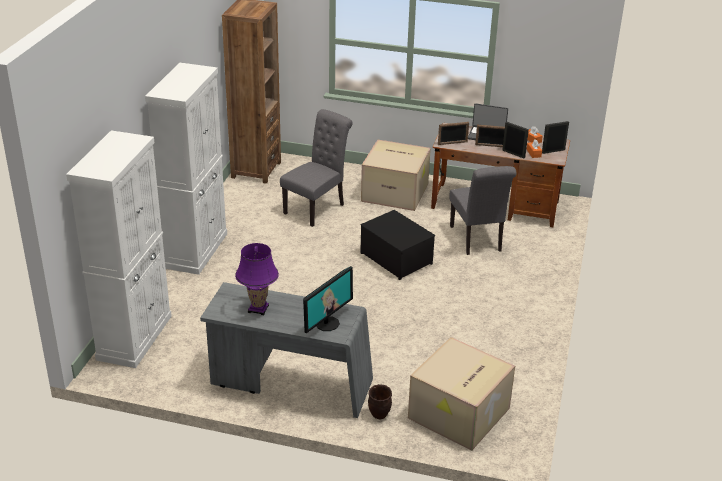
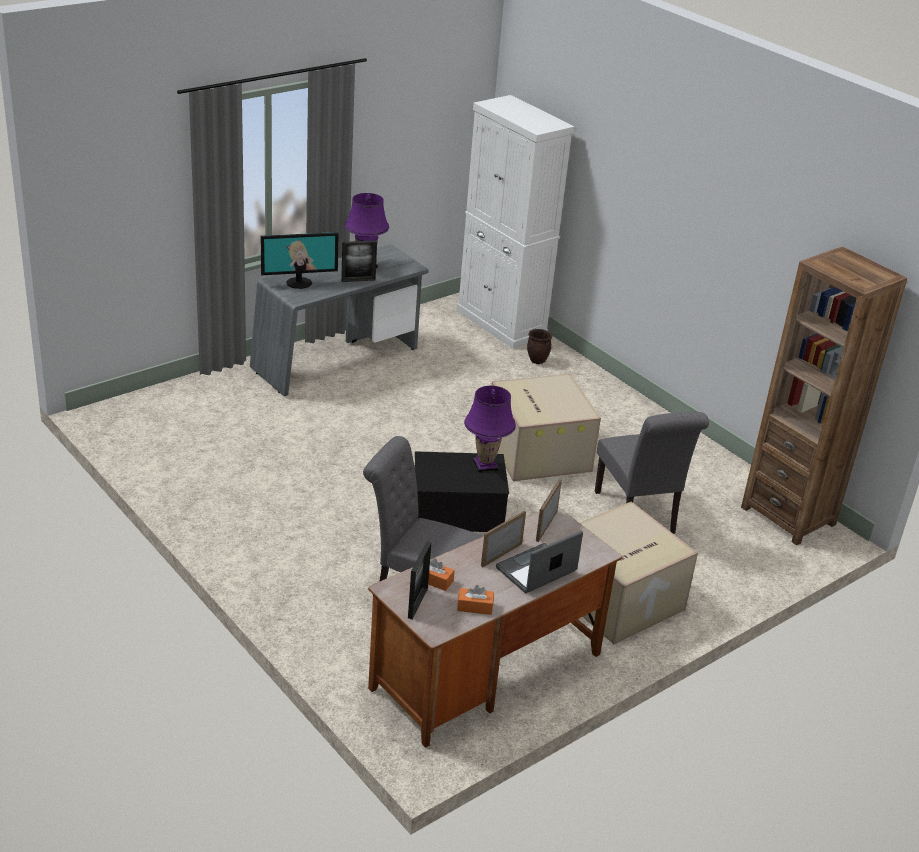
camera: 125 degrees right, 0 degrees up
white cabinet [145,63,227,275] -> none
monitor [303,266,353,333] -> monitor turned 90 degrees counterclockwise [261,232,339,289]
brown planter [368,384,392,419] -> brown planter moved to [527,329,552,364]
cardboard box [408,337,515,451] -> cardboard box moved to [491,374,601,481]
picture frame [502,122,529,158] -> picture frame moved to [341,240,377,282]
none -> purple table lamp [464,386,516,473]

